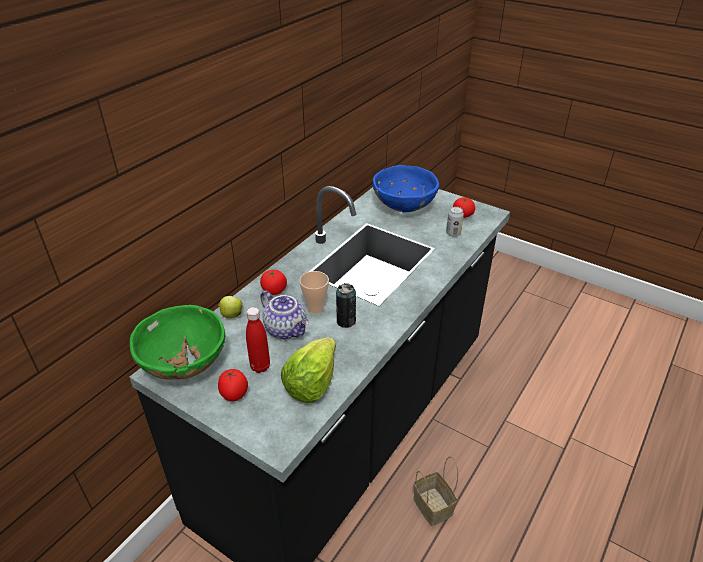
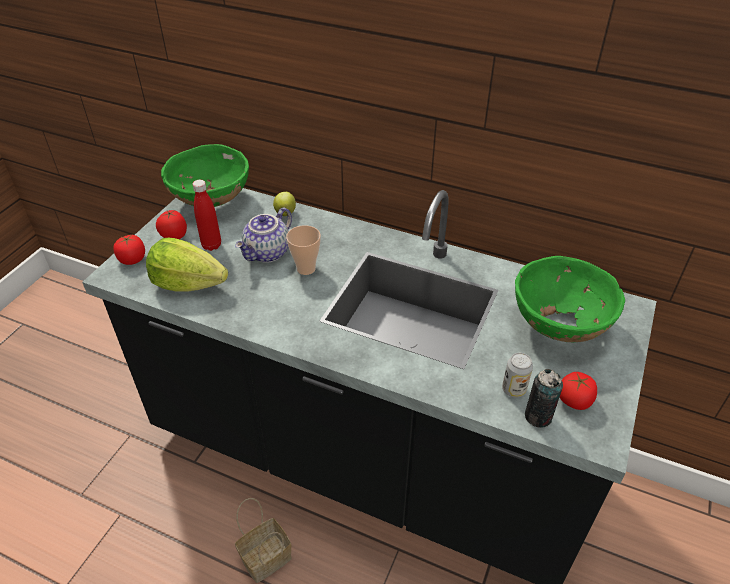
camera: 80 degrees right, 5 degrees up
tomato [260,269,287,295] -> tomato moved to [114,234,145,265]
can [336,283,356,328] -> can moved to [525,369,563,428]
blue bowl [373,165,439,213] -> green bowl [515,256,625,342]

